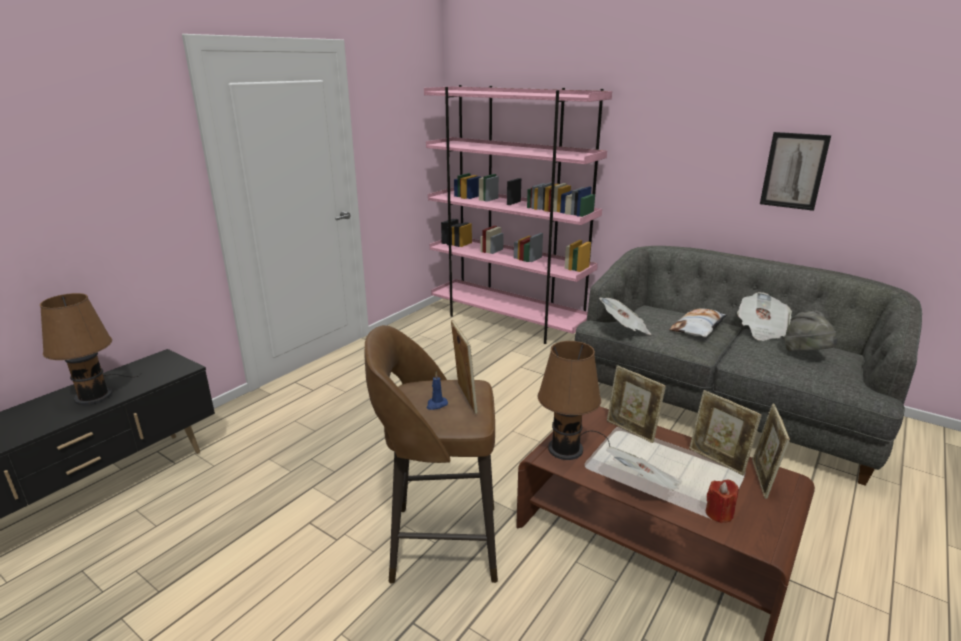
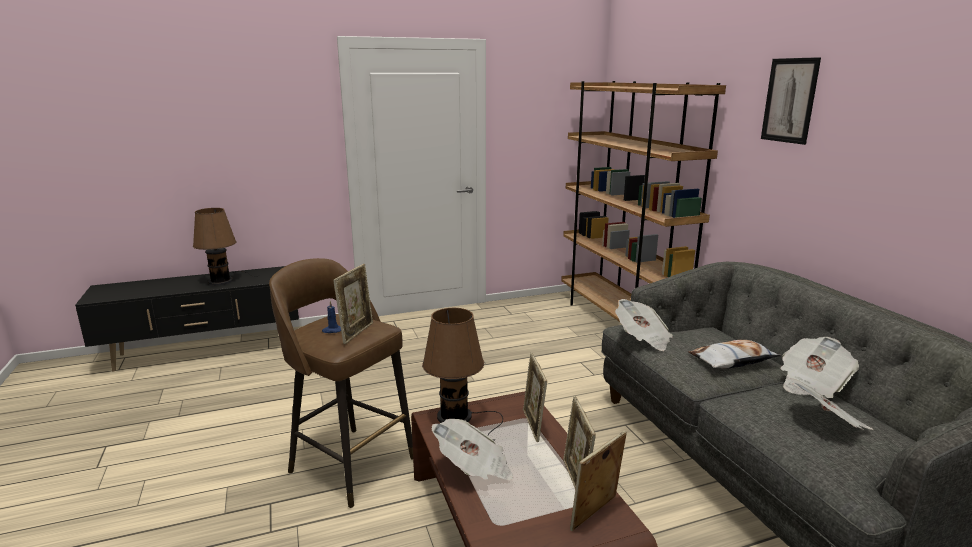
camera: 35 degrees right, 5 degrees down
pink bookcase [424,85,612,344] -> brown bookcase [561,81,726,322]
red candle [706,479,738,523] -> none
picture [760,132,831,211] -> picture moved to [761,57,821,145]
grey hat [784,311,837,351] -> newspaper [789,379,874,430]

